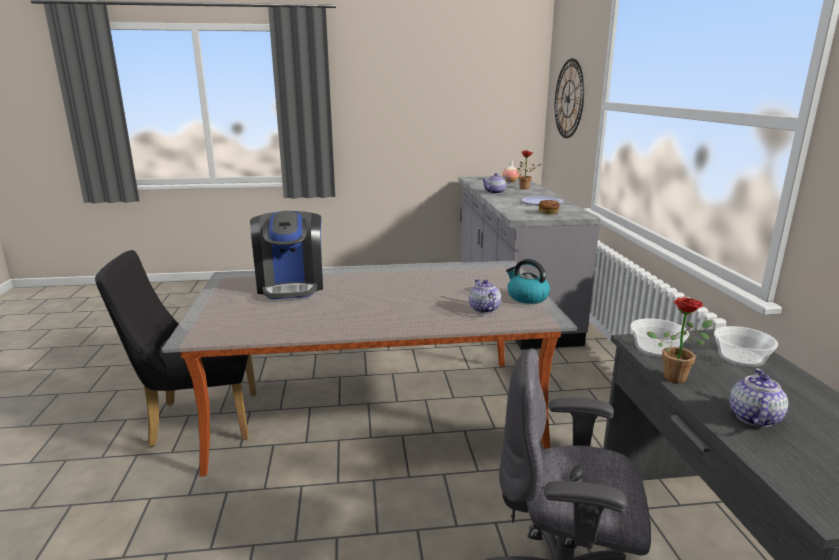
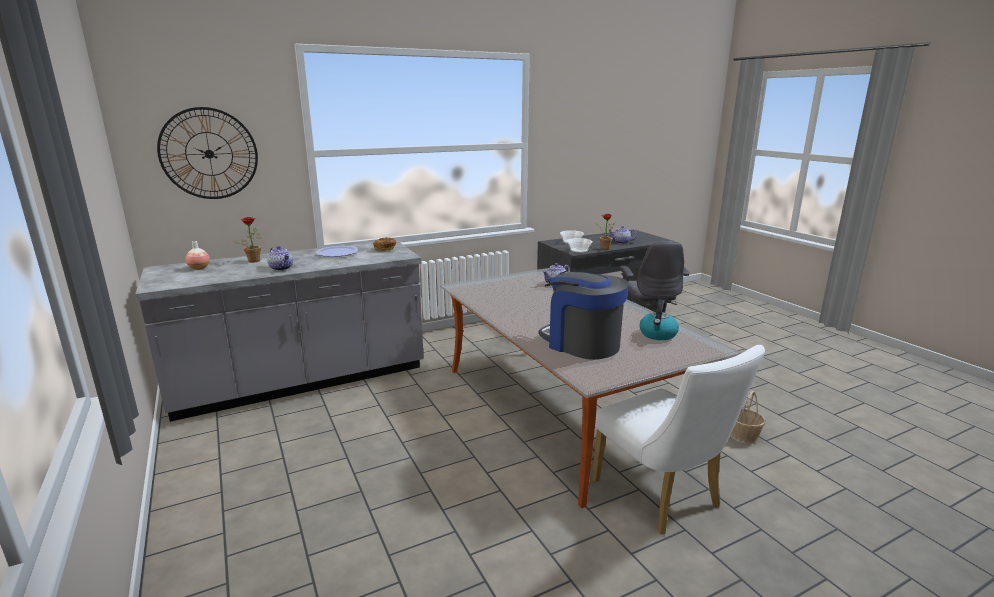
camera: 110 degrees left, 0 degrees up
black chair [95,250,257,447] -> white chair [592,345,765,535]
coffee machine [250,211,323,299] -> coffee machine turned 105 degrees counterclockwise [539,271,629,360]
kettle [506,259,550,304] -> kettle moved to [640,300,679,340]
none -> basket [730,391,766,444]

